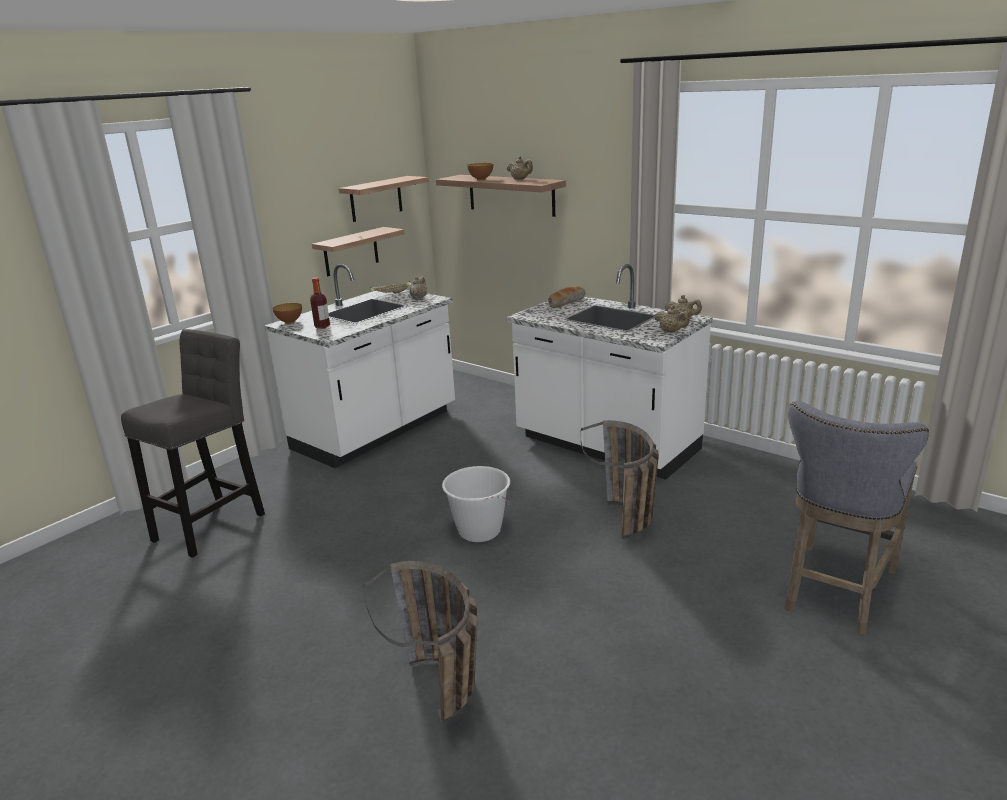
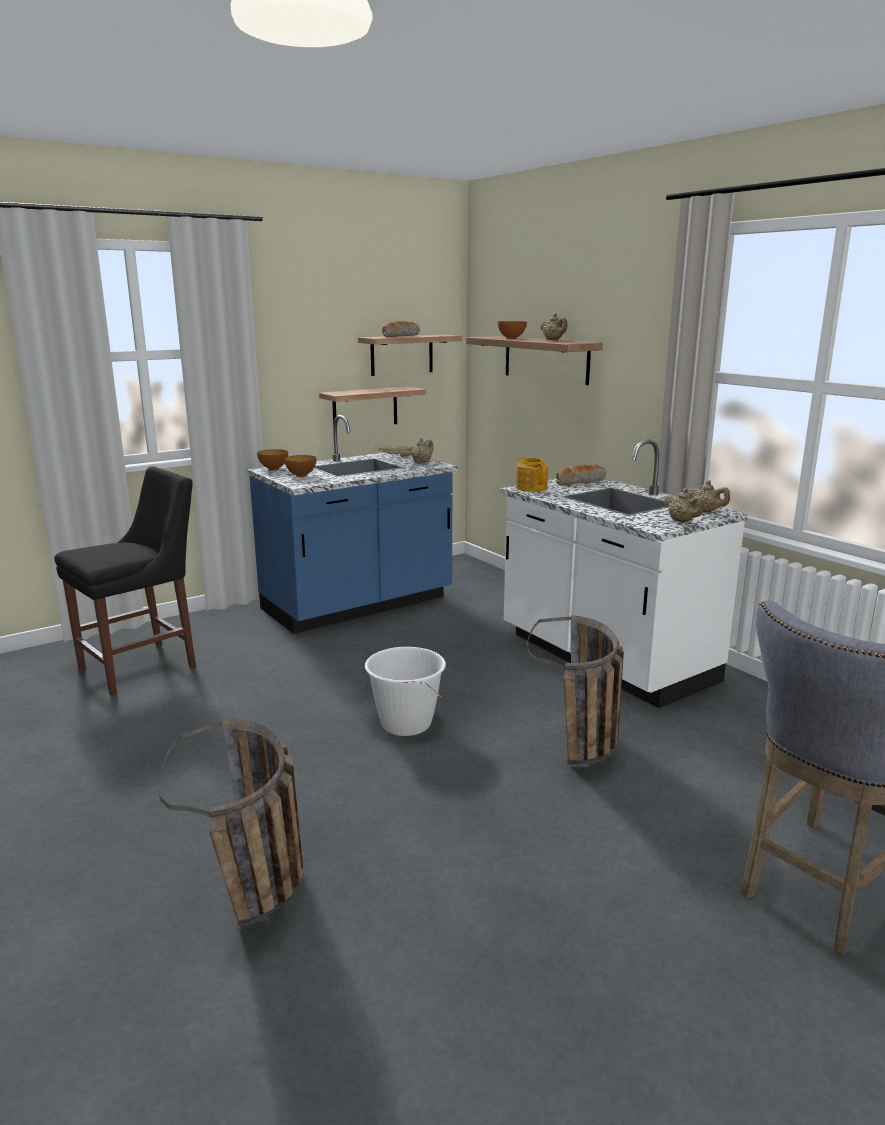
camera: 15 degrees right, 5 degrees down
grey stool [121,329,265,558] -> black chair [54,466,196,696]
white counter [264,264,455,468] -> blue counter [247,415,458,634]
bottle [310,278,330,328] -> bowl [284,455,317,477]
none -> bread [382,321,420,337]
none -> teapot [516,456,548,492]

